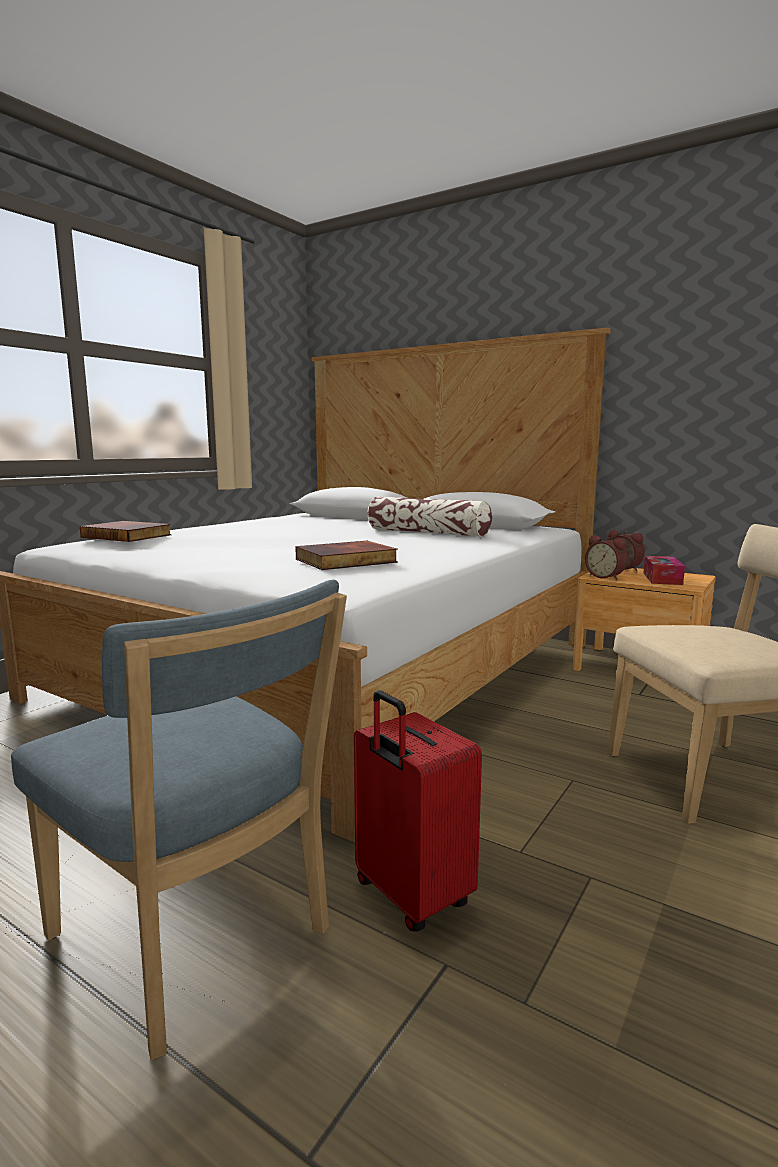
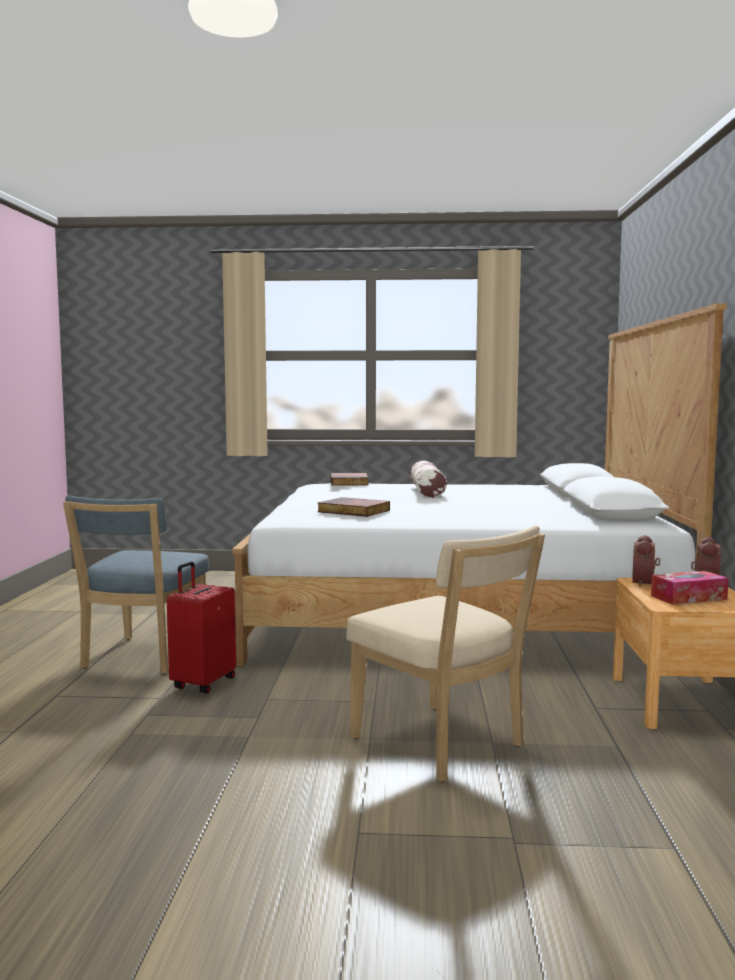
camera: 60 degrees right, 5 degrees down
pillow [367,496,492,537] -> pillow moved to [410,461,447,498]

